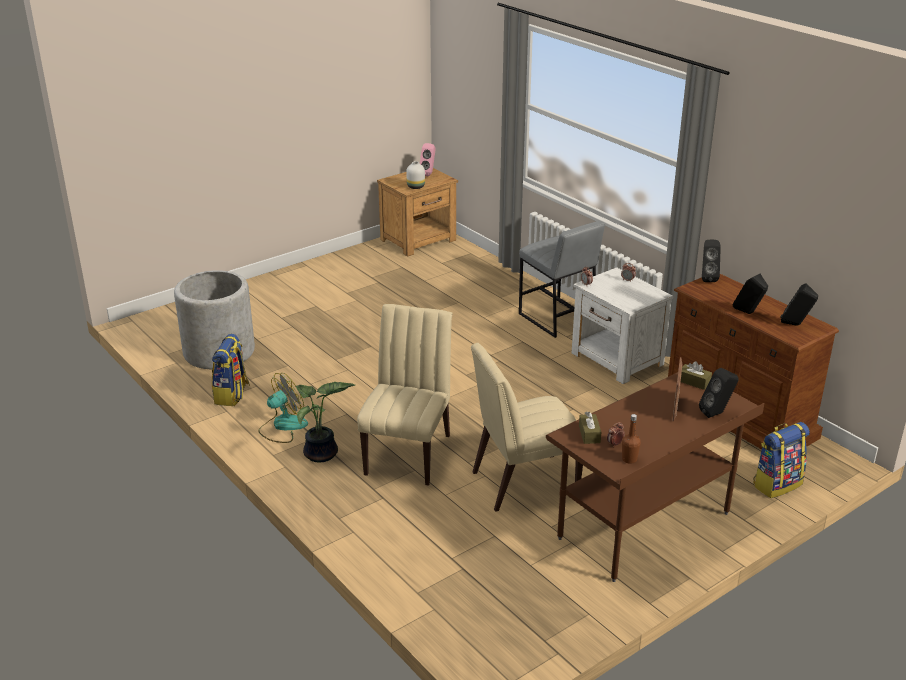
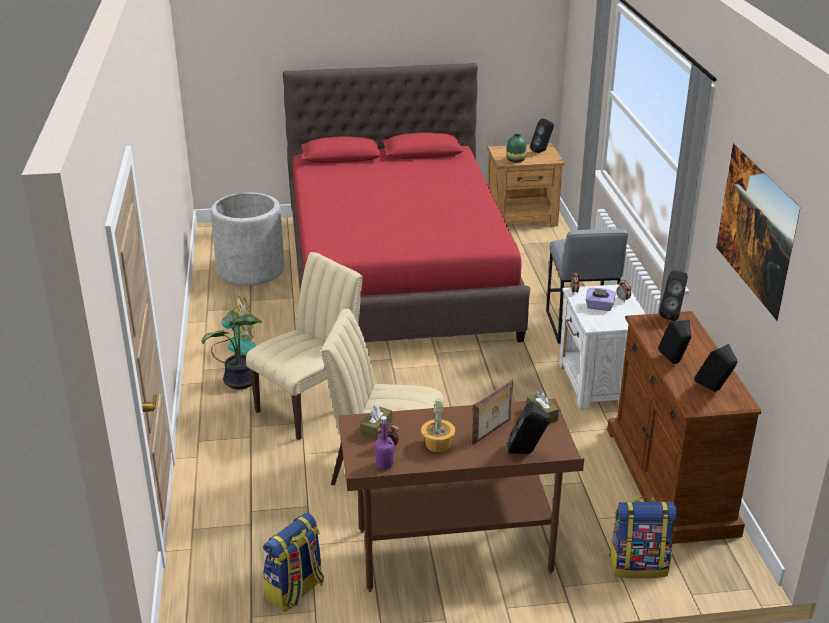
camera: 30 degrees right, 0 degrees up
backpack [212,334,250,406] -> backpack moved to [263,513,324,612]
white vase [406,161,425,189] -> green vase [507,134,526,163]
pink speaker [420,143,436,177] -> black speaker [530,118,554,153]
brown bottle [622,414,641,464] -> purple bottle [374,416,395,470]
none -> red bed [283,63,530,343]
none -> potted plant [421,400,455,452]
none -> purple tissue box [586,288,616,311]
none -> picture [716,143,800,321]

